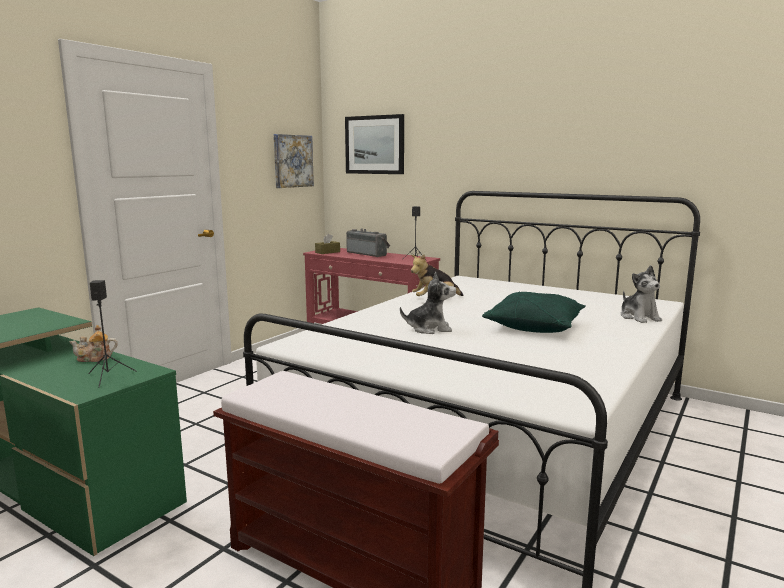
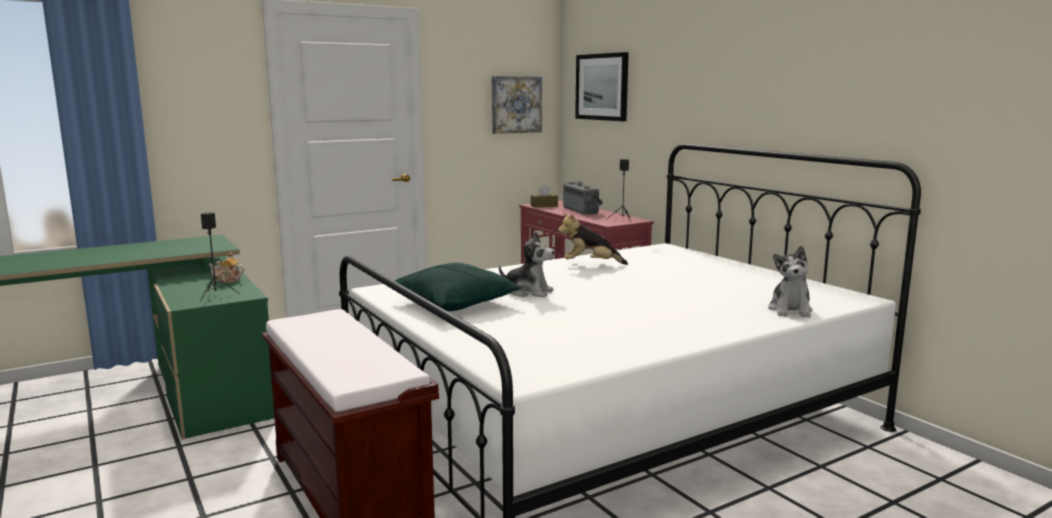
camera: 25 degrees right, 0 degrees up
green pillow [482,292,586,333] -> green pillow moved to [394,263,522,311]

